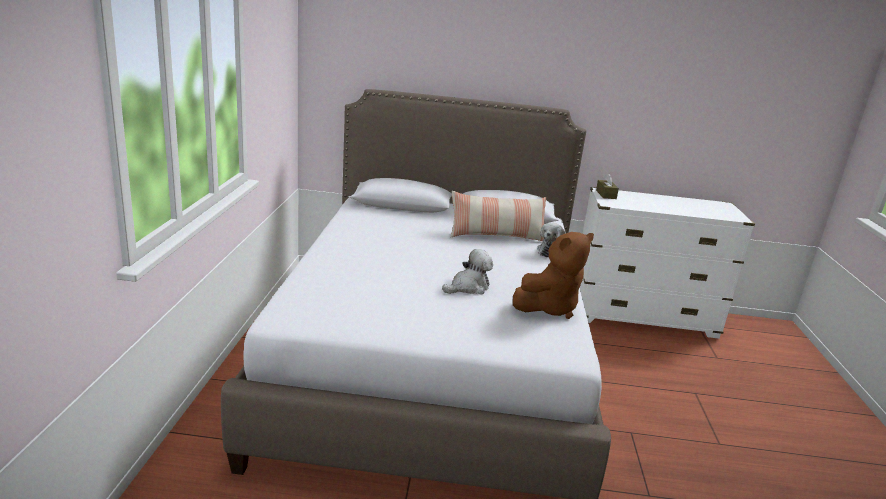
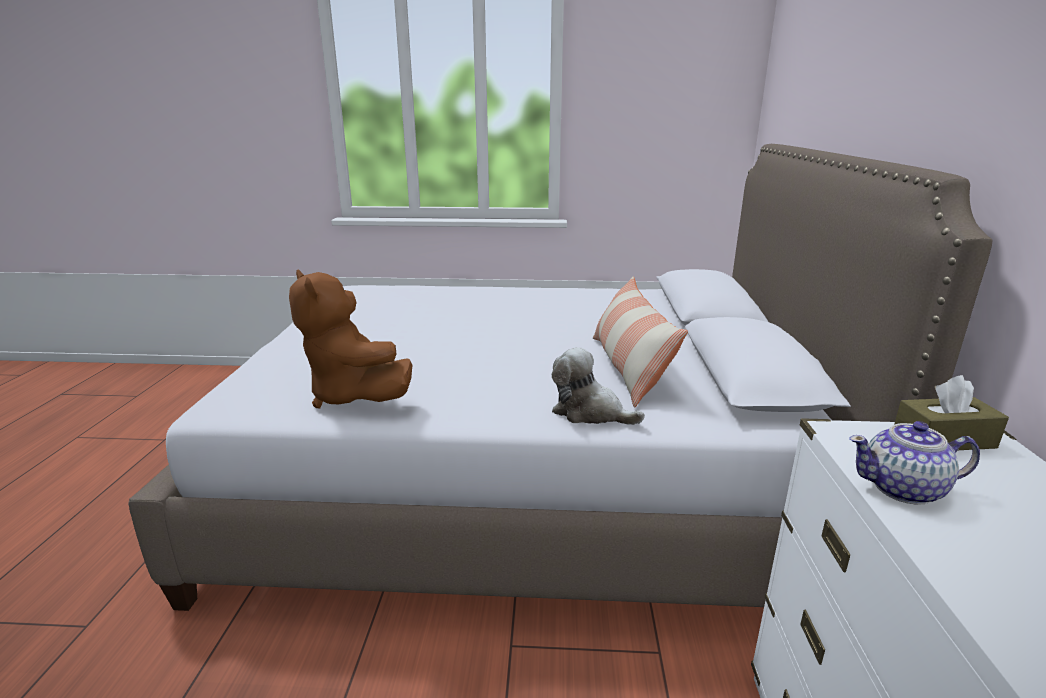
camera: 90 degrees right, 0 degrees up
plush toy [442,249,493,295] -> none
none -> teapot [849,421,980,505]

